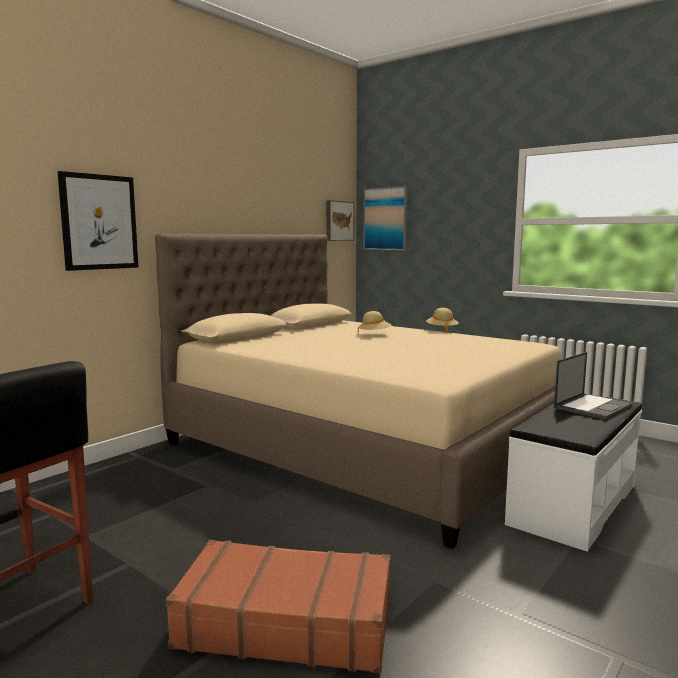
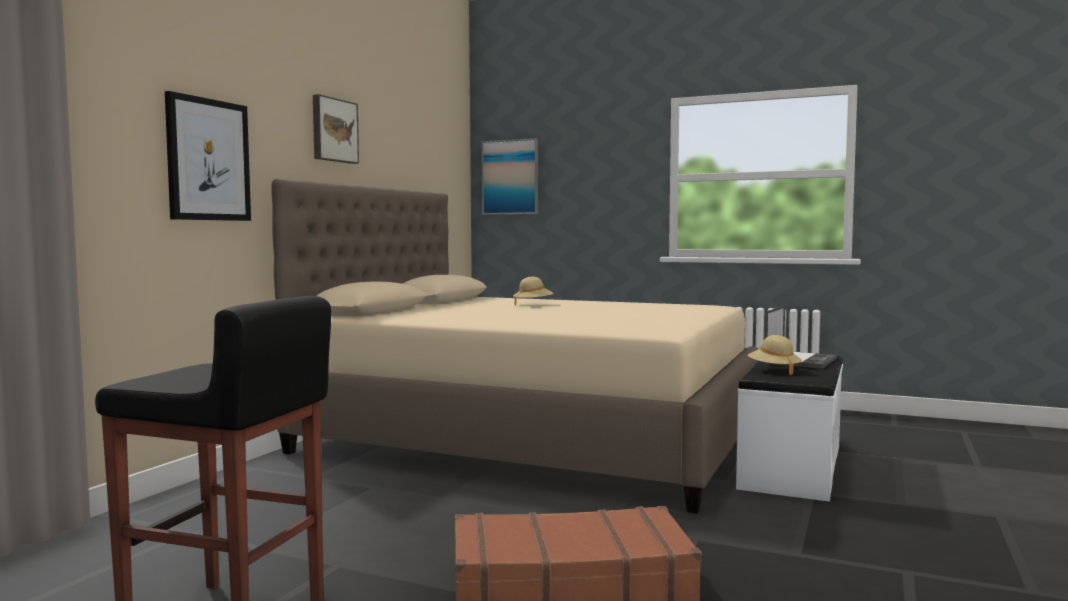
camera: 15 degrees left, 5 degrees down
picture [326,200,354,241] -> picture moved to [313,94,359,164]
beige hat [426,308,459,333] -> beige hat moved to [748,335,802,375]

